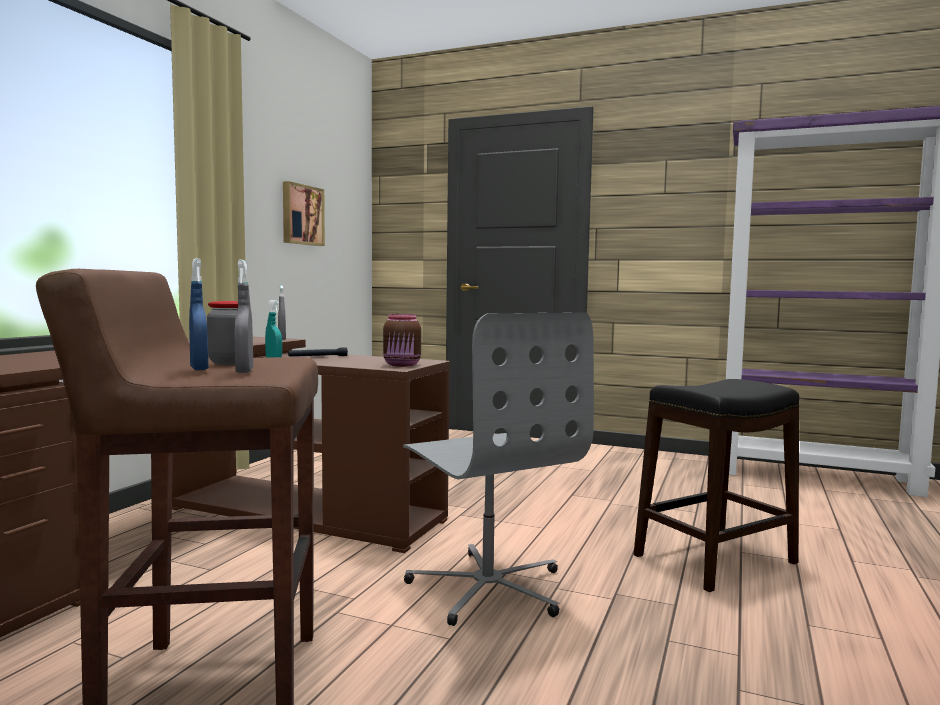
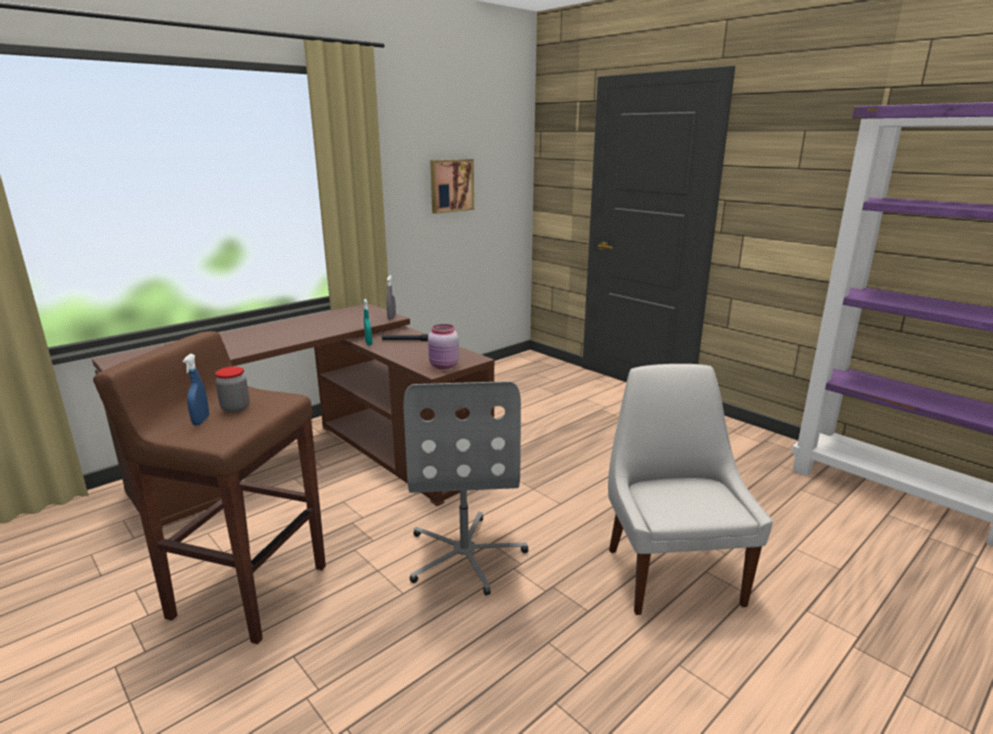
camera: 25 degrees right, 15 degrees up
grey spray bottle [235,259,253,373] -> none
brown jar [383,314,421,367] -> pink jar [428,324,459,369]
black stool [634,379,800,592] -> white chair [608,364,773,615]

